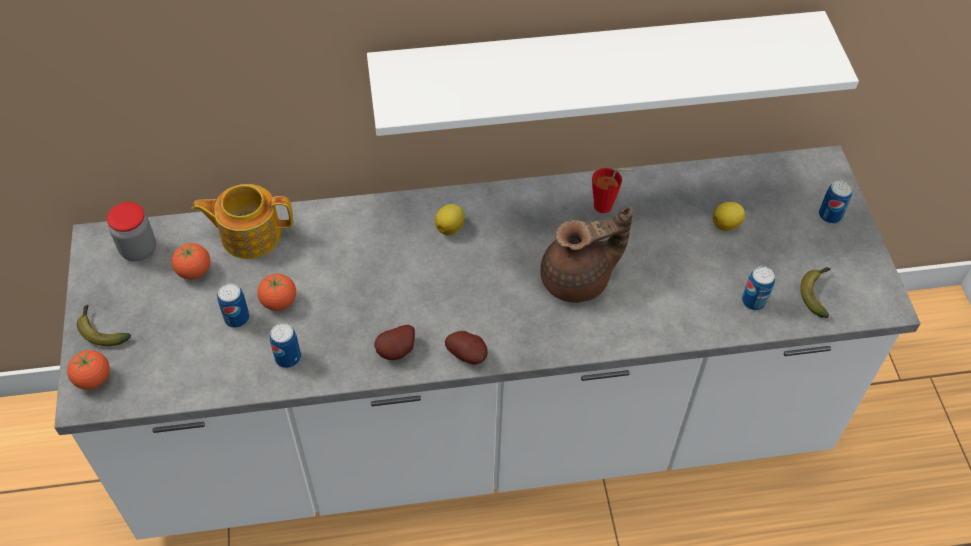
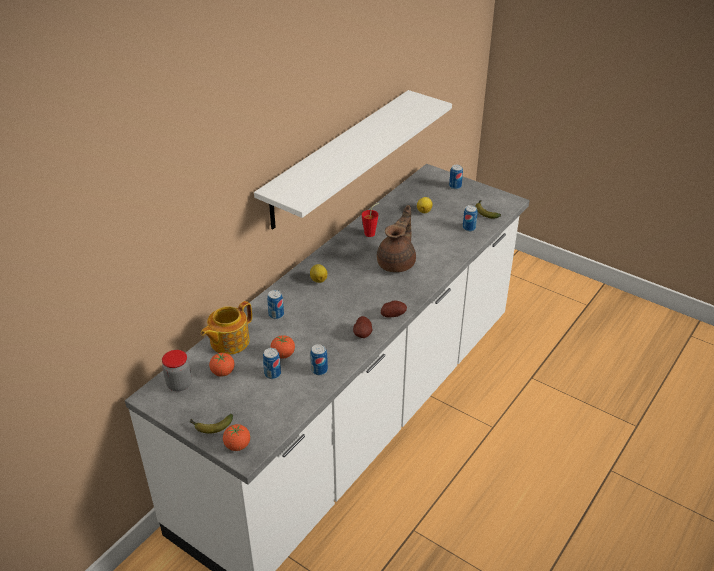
camera: 45 degrees left, 15 degrees down
none -> can [267,290,284,319]

